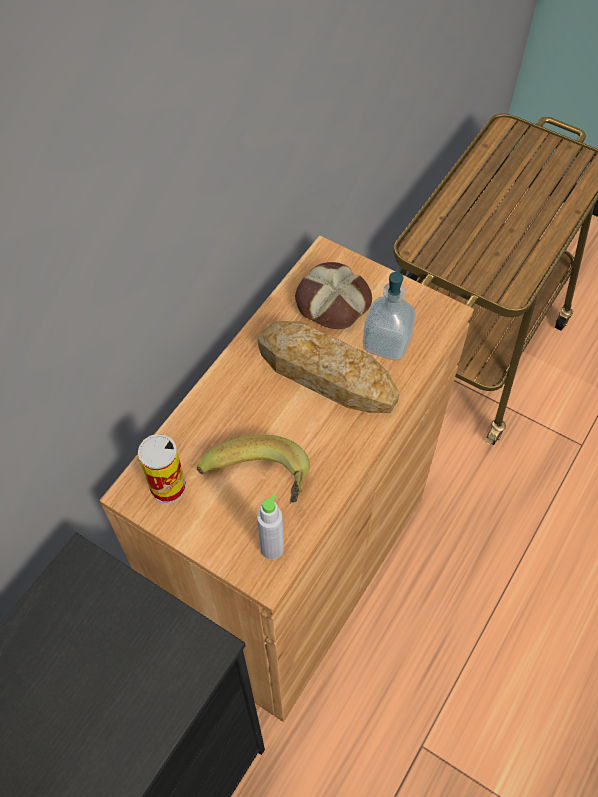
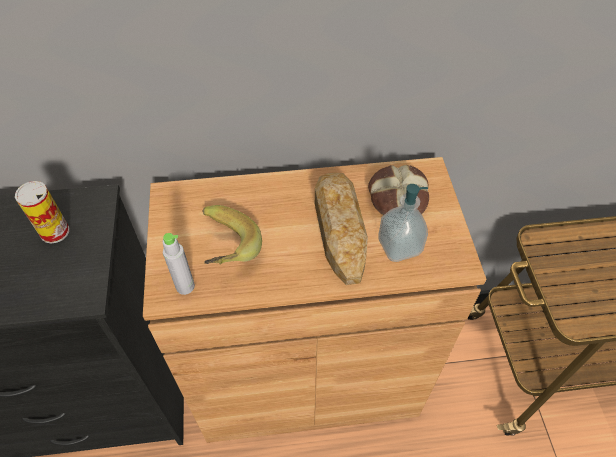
camera: 50 degrees right, 5 degrees down
can [138,434,186,504] -> can moved to [15,181,69,244]

